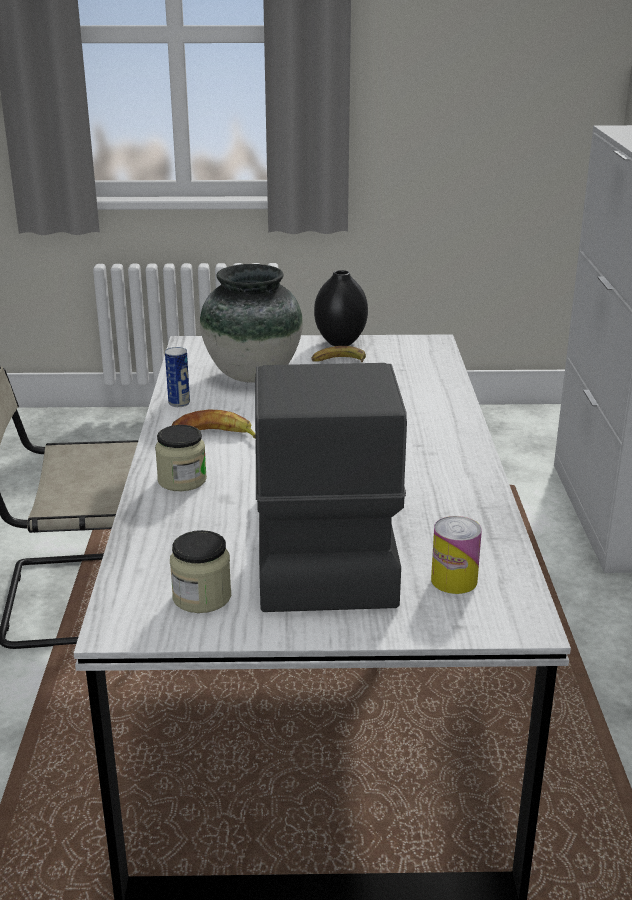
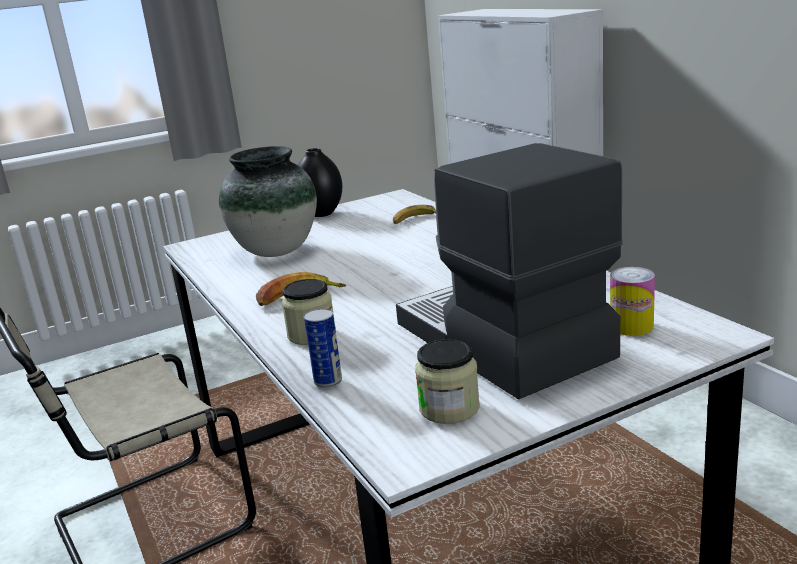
camera: 25 degrees left, 5 degrees down
can [165,347,190,407] -> can moved to [304,309,342,388]
banana [311,346,366,362] -> banana moved to [393,205,436,224]

